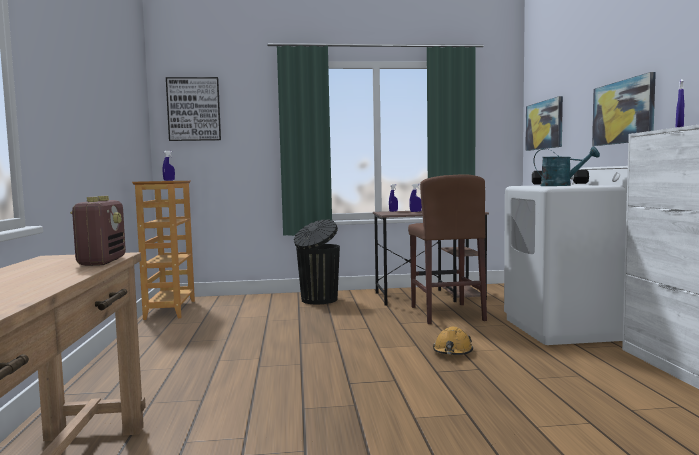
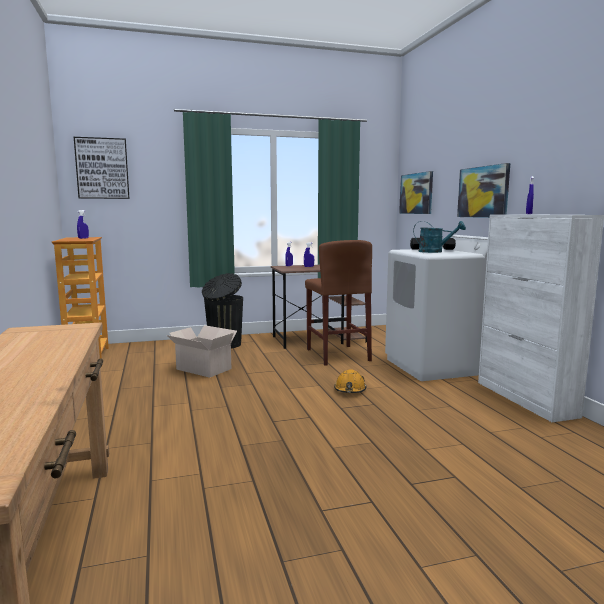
camera: 10 degrees left, 5 degrees up
radio [70,196,126,266] -> none
none -> cardboard box [167,325,237,378]

